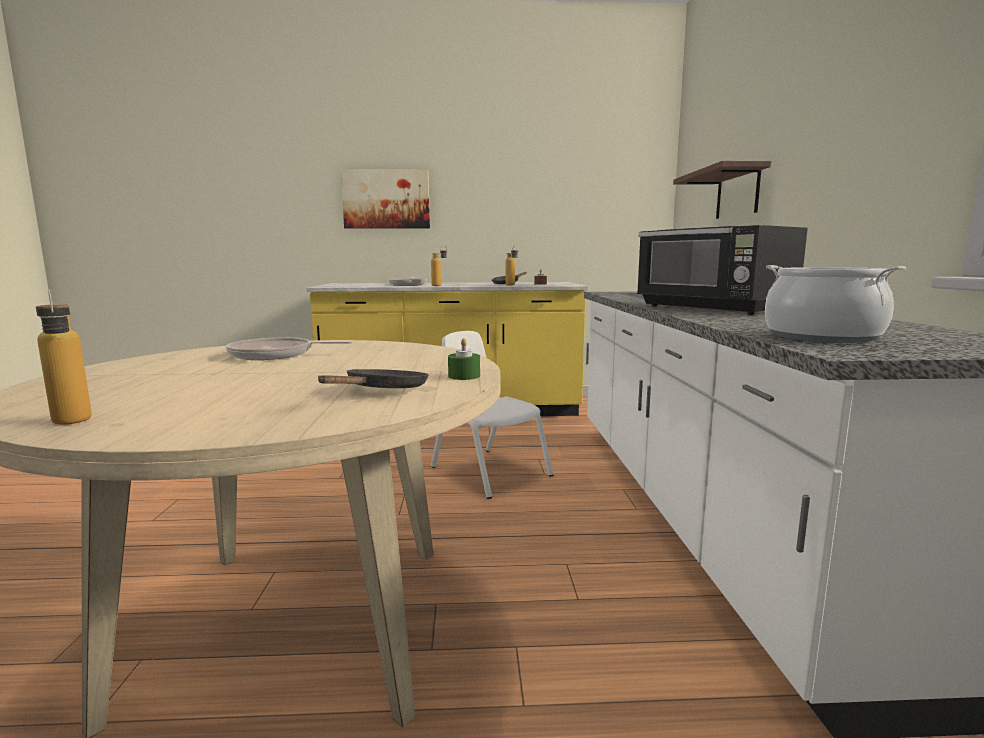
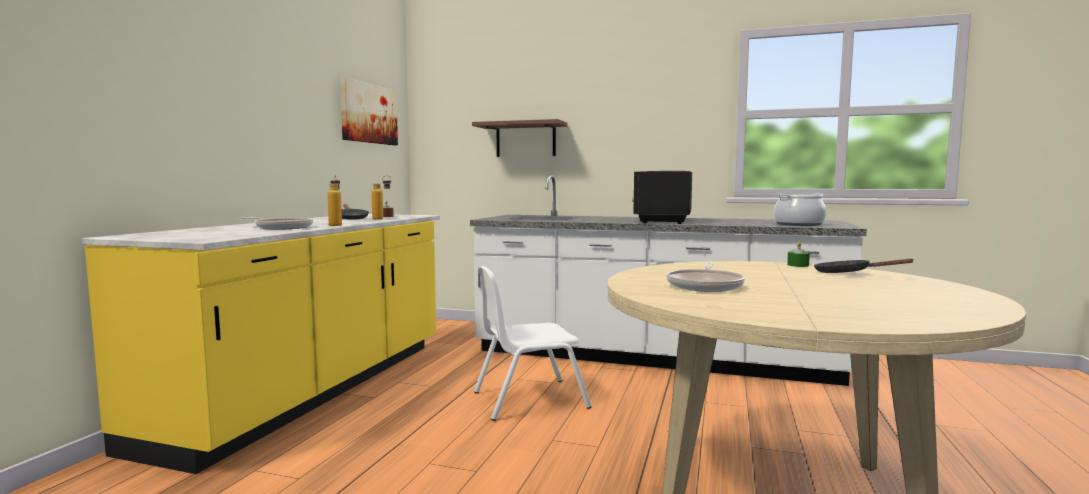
camera: 70 degrees left, 5 degrees down
bottle [36,289,92,425] -> none
picture [341,169,430,228] -> picture moved to [340,77,398,145]
black microwave [637,225,808,315] -> black microwave turned 120 degrees clockwise [632,171,692,224]

